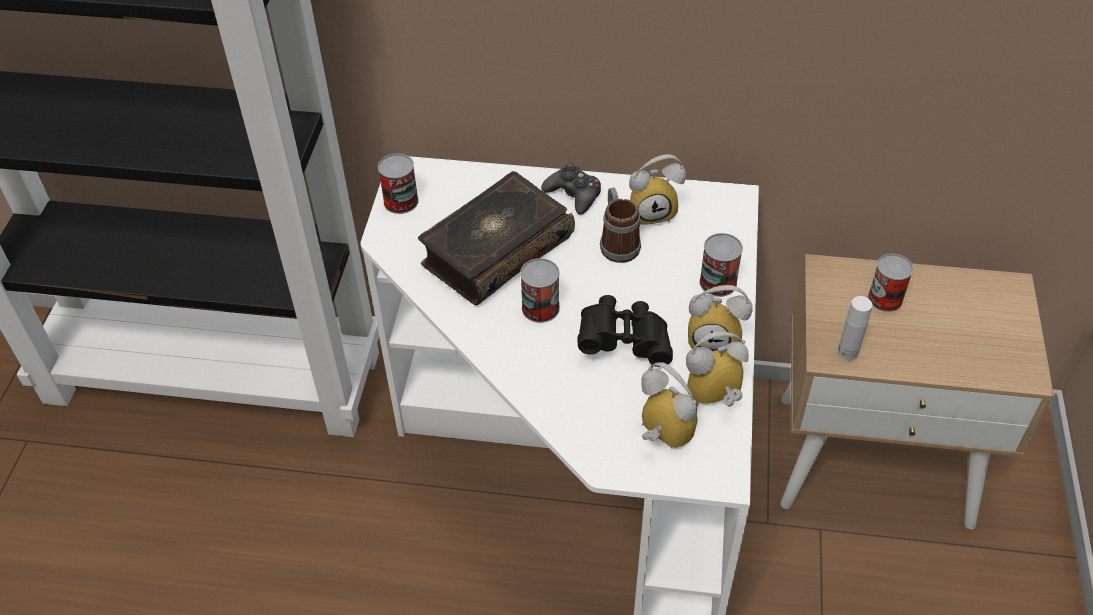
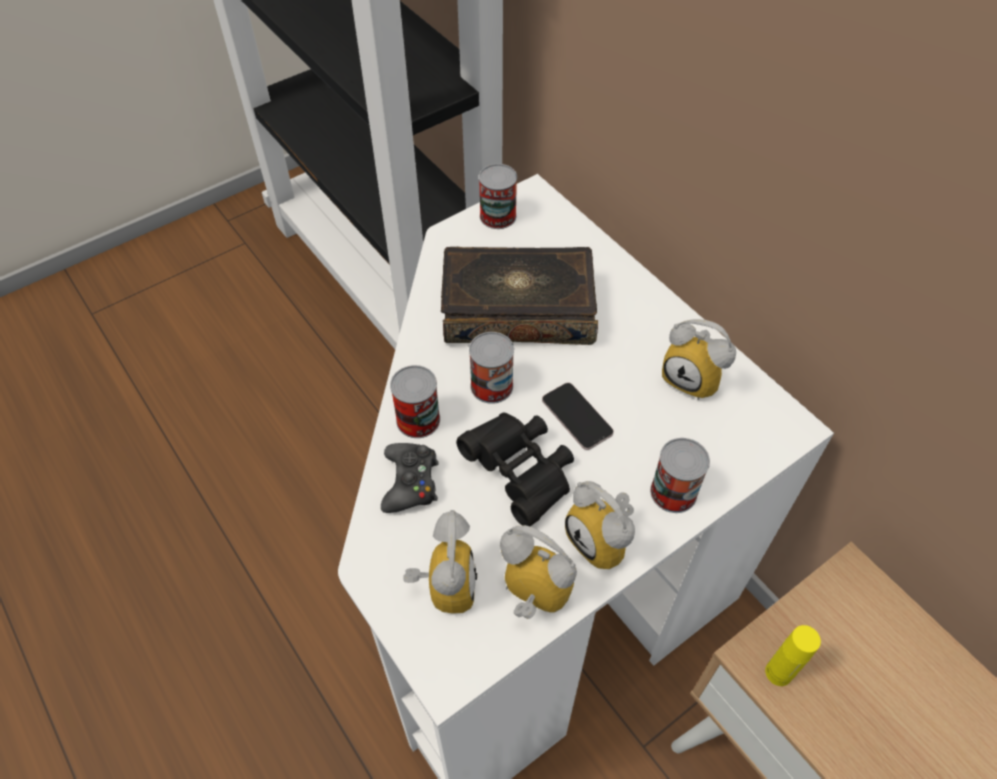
camera: 45 degrees right, 5 degrees up
black game controller [541,163,601,215] -> black game controller moved to [381,443,439,513]
mug [600,188,641,263] -> none
white bottle [837,296,872,361] -> yellow bottle [765,625,821,686]
can [868,254,913,312] -> can moved to [390,365,440,438]
none -> phone [542,382,614,450]

